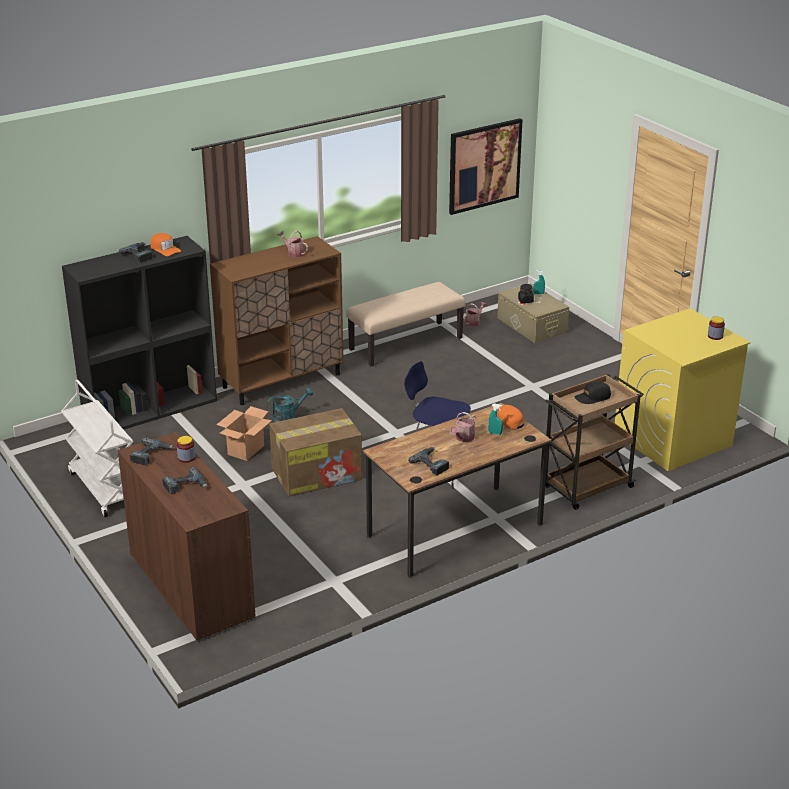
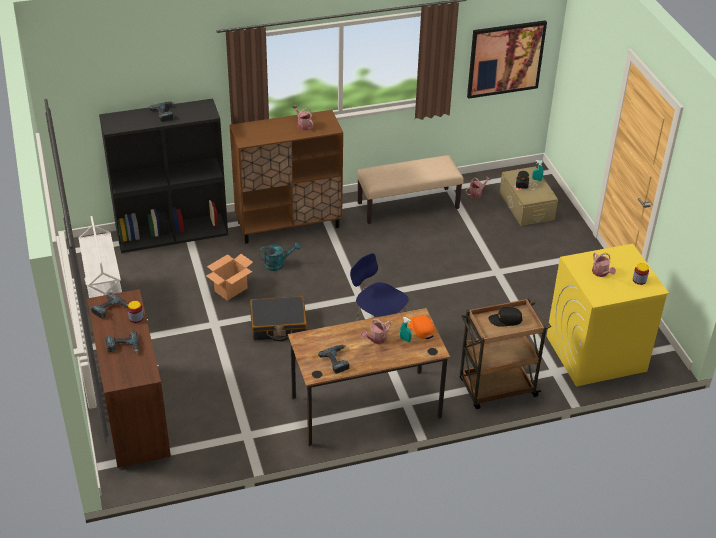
camera: 15 degrees right, 10 degrees up
orange cap [150,233,181,256] -> none
cardboard box [269,408,362,497] -> black suitcase [250,296,307,341]
none -> watering can [592,252,616,277]

